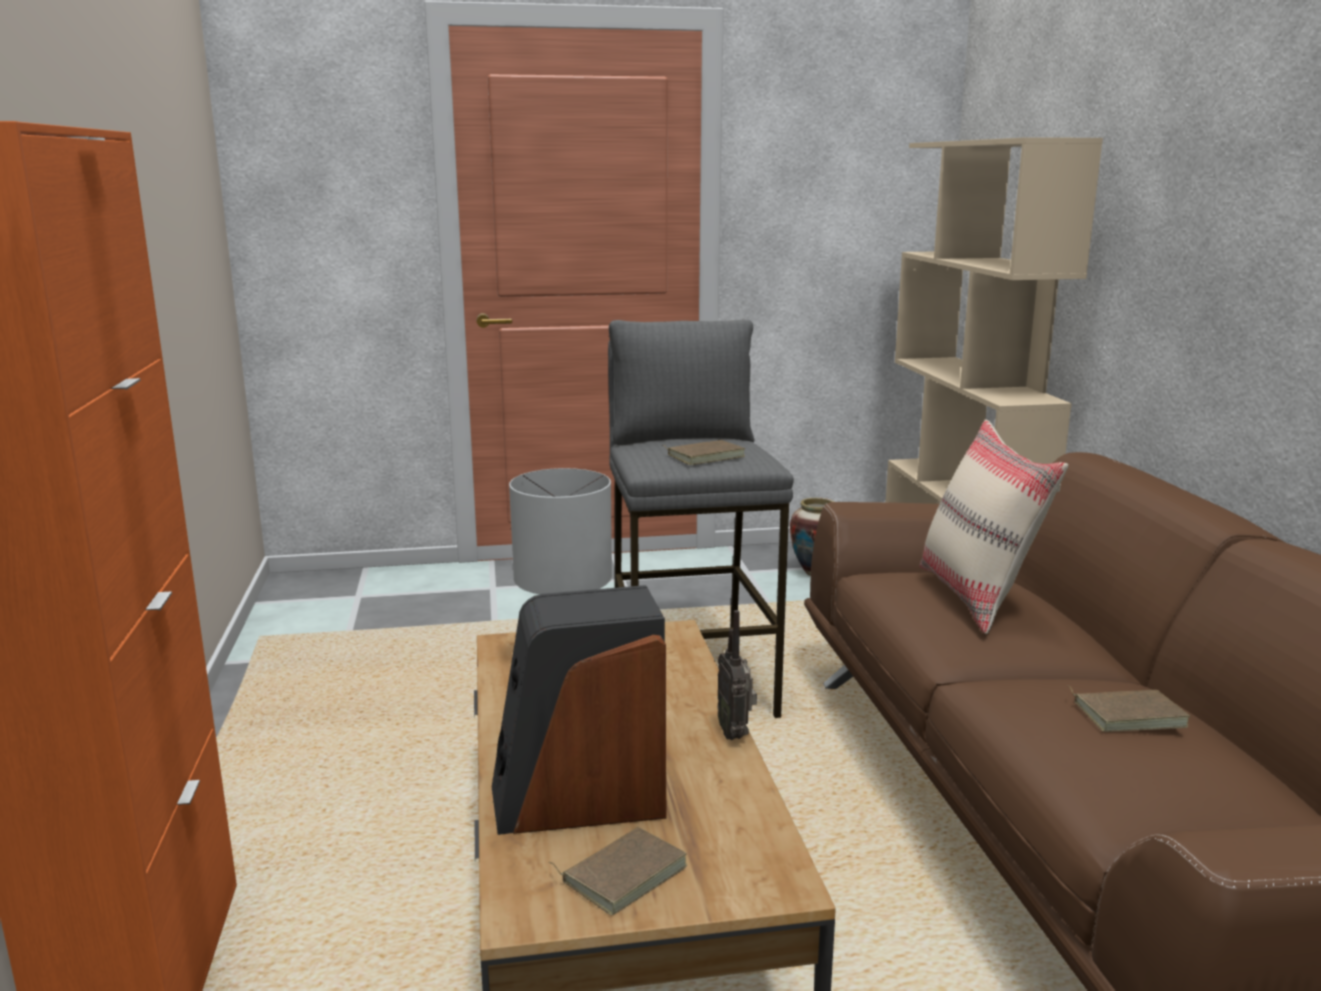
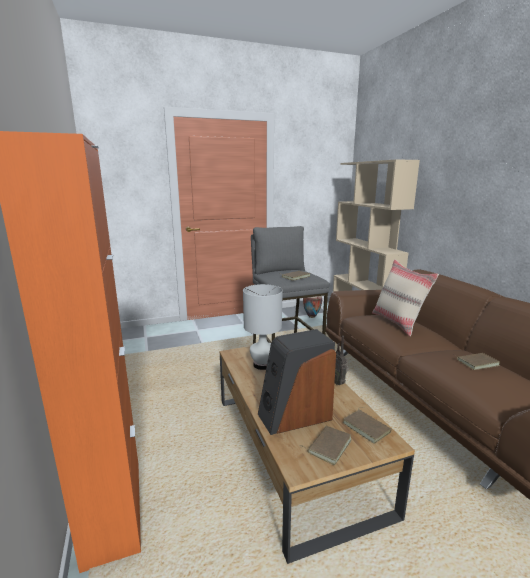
camera: 10 degrees left, 0 degrees up
none -> brown book [343,407,392,444]

